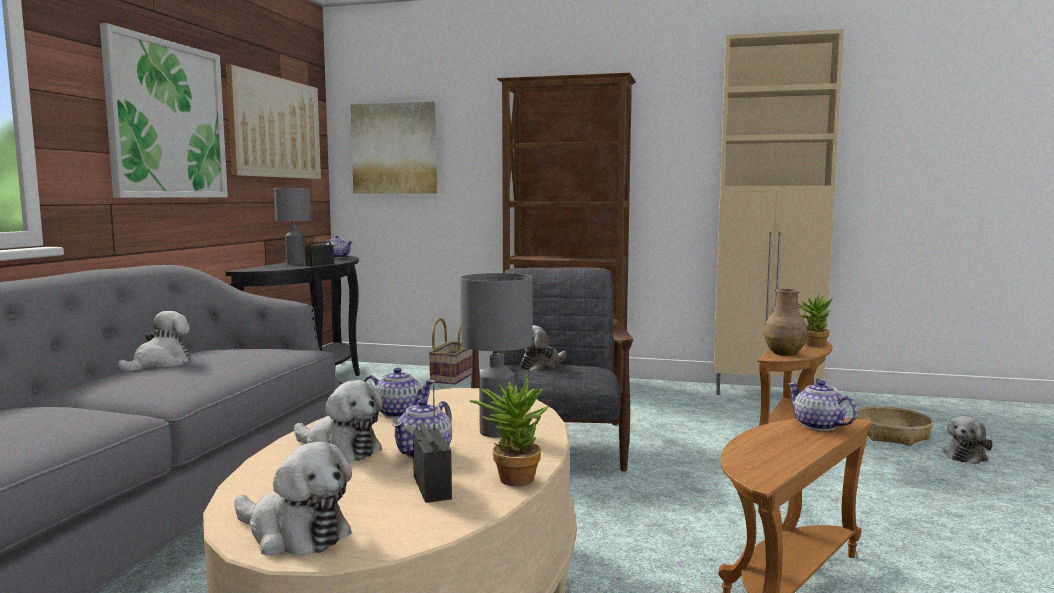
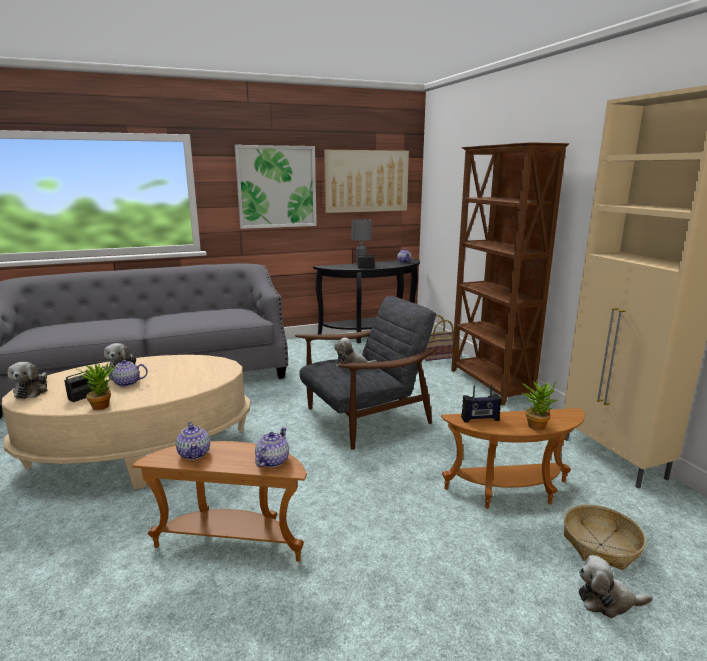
camera: 55 degrees right, 10 degrees up
plush toy [117,311,190,372] -> none
picture [351,102,437,194] -> none
teapot [364,368,436,418] -> teapot moved to [176,422,210,460]
grey table lamp [460,273,533,438] -> none
brown vase [764,289,807,356] -> radio [461,384,501,422]

